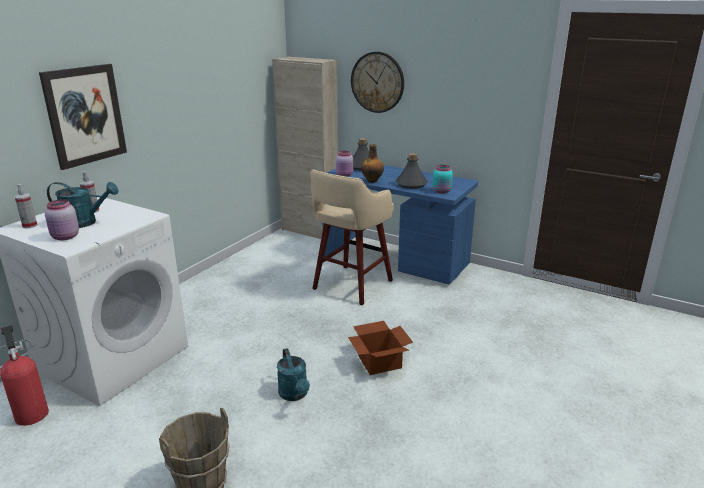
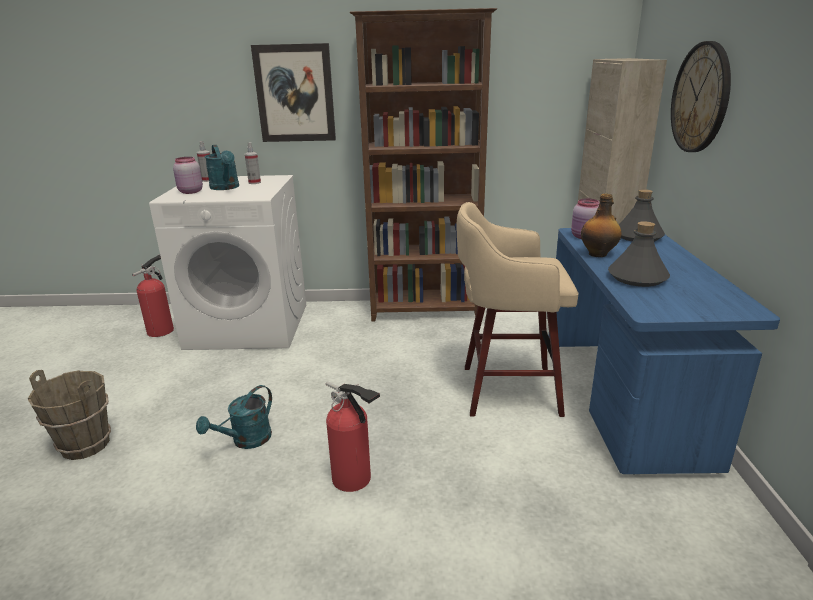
camera: 60 degrees right, 0 degrees up
cardboard box [348,321,413,375] -> fire extinguisher [326,381,380,492]
turquoise jar [432,165,453,193] -> none
none -> brown bookcase [350,8,497,322]

